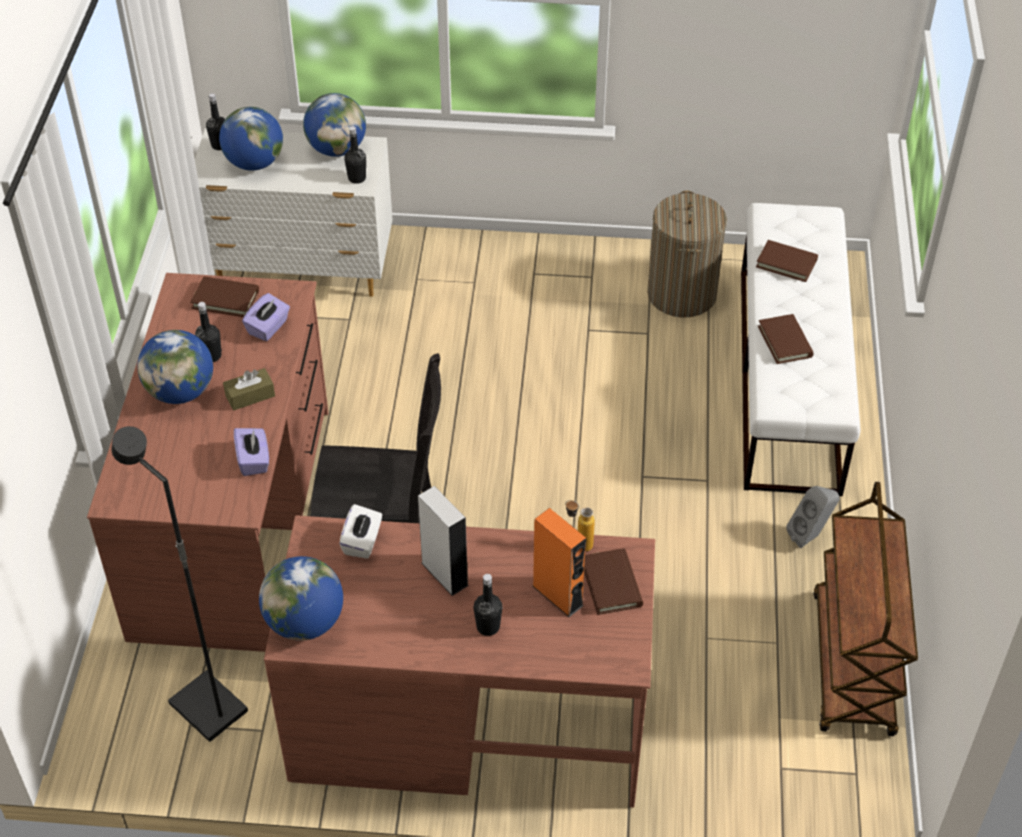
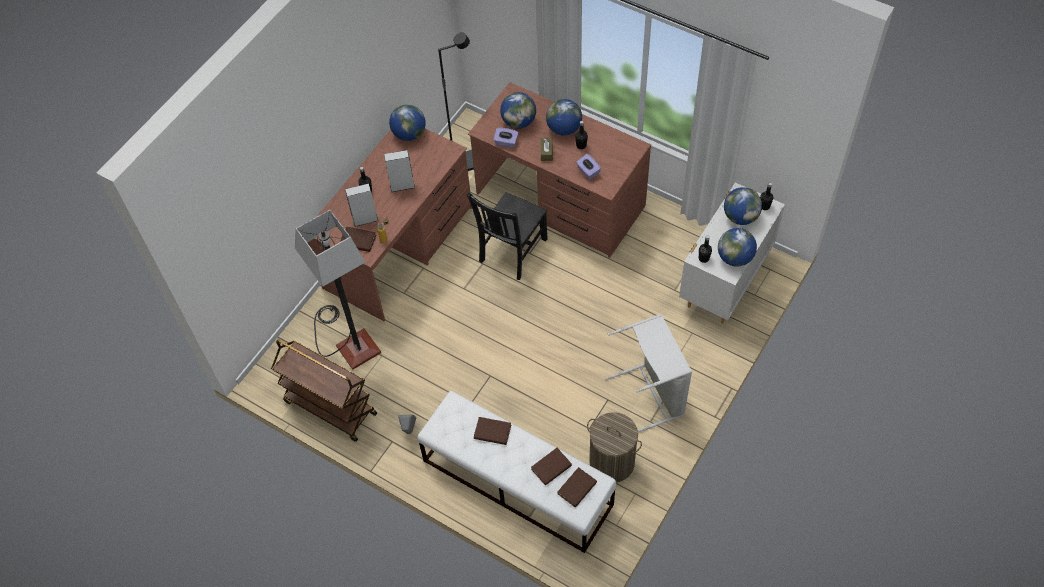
camera: 120 degrees right, 10 degrees up
brown book [190,276,259,317] -> brown book moved to [557,467,597,507]
white tissue box [339,504,382,559] -> none
orange speaker [532,508,586,617] -> grey speaker [345,183,378,227]
none -> floor lamp [295,210,381,370]
none -> globe [500,92,536,129]
none -> grey laundry basket [605,314,692,432]

